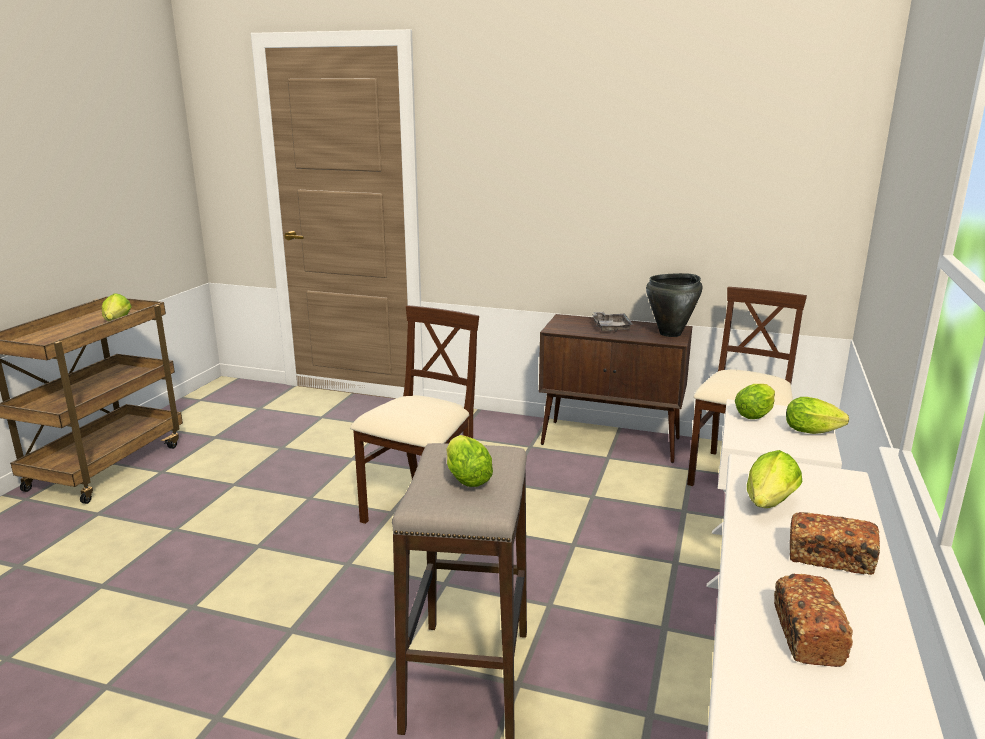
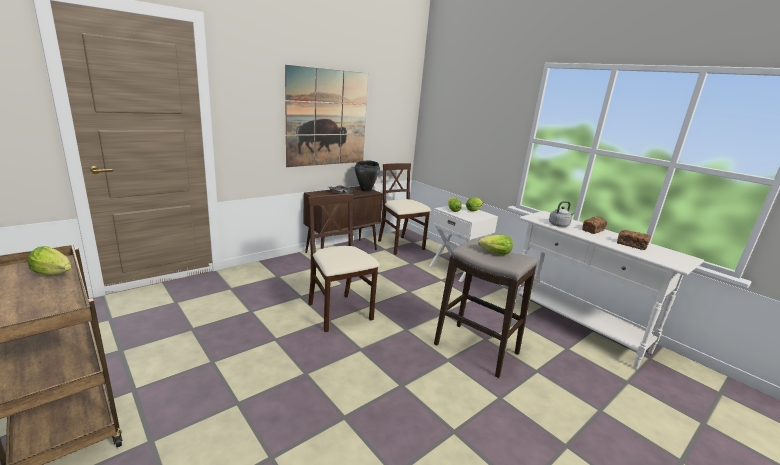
camera: 60 degrees left, 0 degrees up
lettuce [747,450,802,508] -> grey kettle [549,201,575,227]
none -> picture [285,65,368,167]

